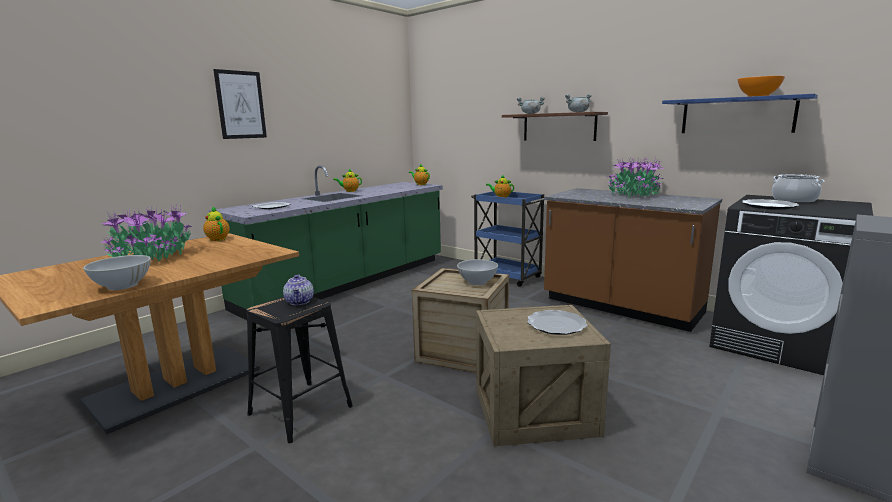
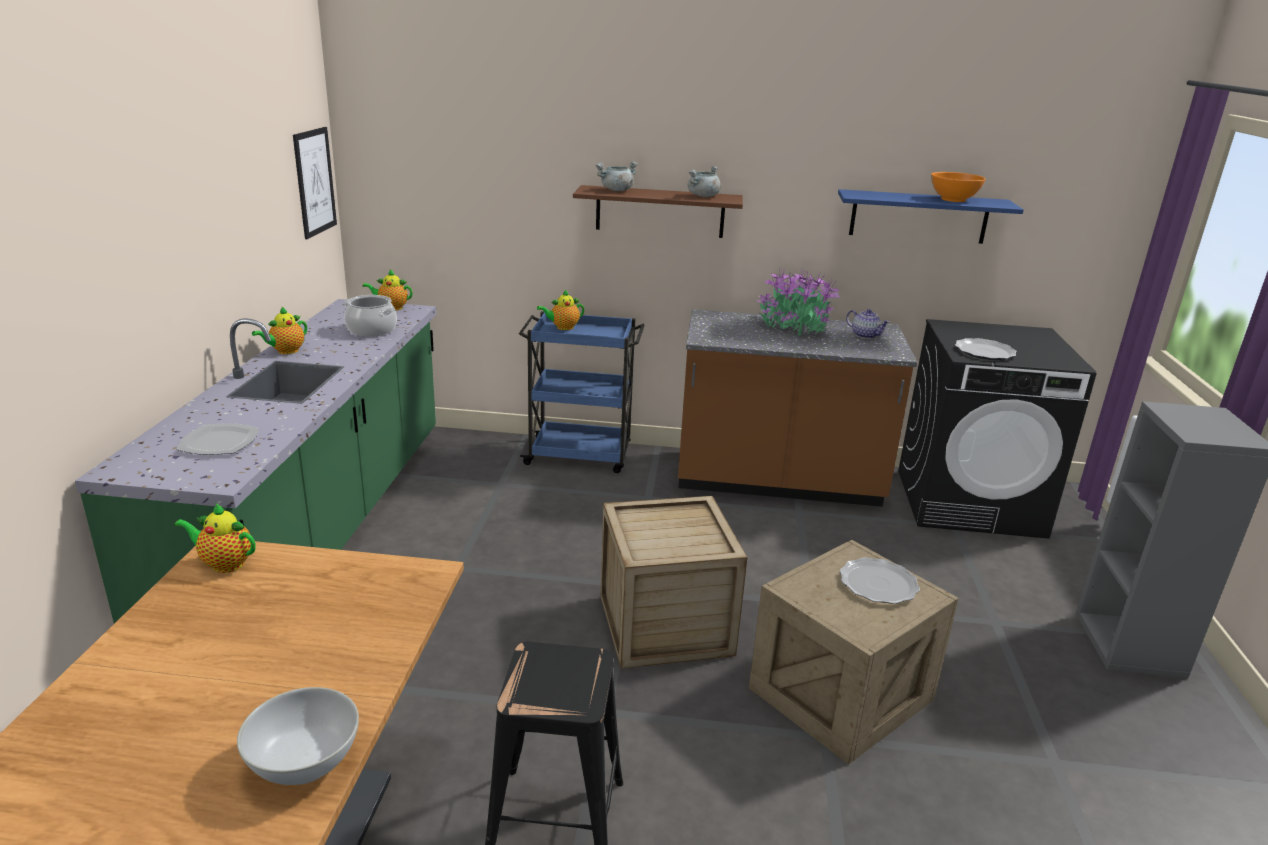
camera: 35 degrees left, 10 degrees up
potted plant [101,204,192,265] -> none
picture [213,69,267,139] -> picture moved to [293,127,337,239]
teapot [283,274,314,305] -> teapot moved to [846,309,890,339]
white bowl [457,259,498,285] -> none
cooking pot [772,174,825,203] -> cooking pot moved to [345,295,397,337]

